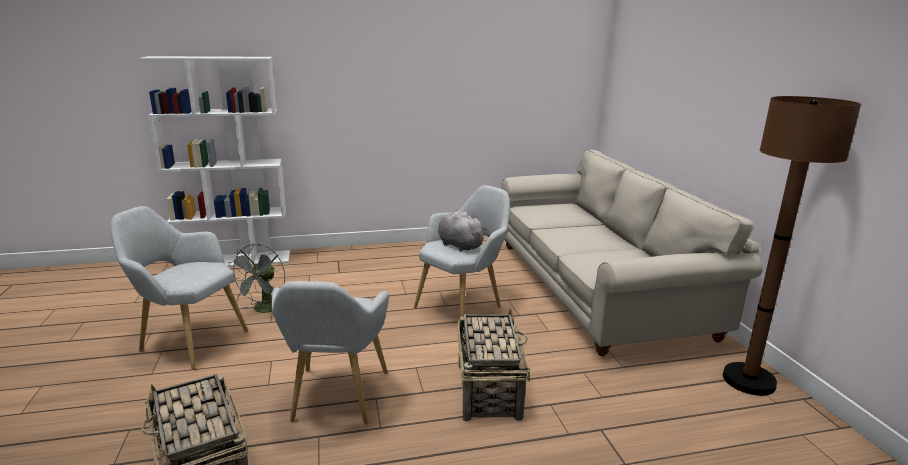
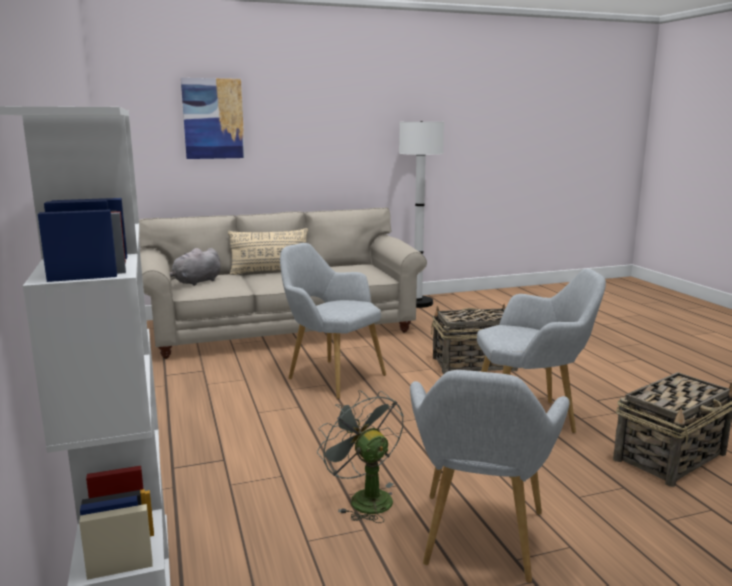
camera: 95 degrees left, 5 degrees down
grey fan [228,244,285,313] -> grey fan turned 135 degrees counterclockwise [317,390,404,523]
grey plush toy [438,211,487,252] -> grey plush toy moved to [170,248,221,286]
brown floor lamp [723,96,861,396] -> white floor lamp [399,121,444,308]
none -> picture [181,78,245,159]
none -> beige pillow [228,228,308,275]

